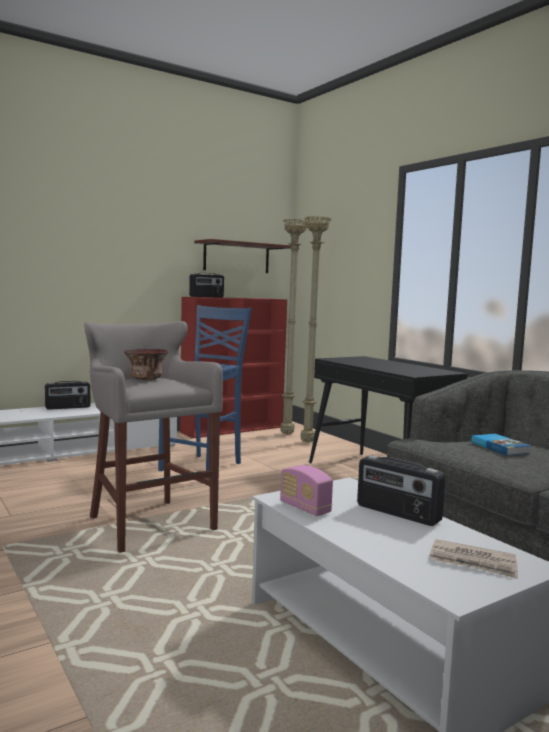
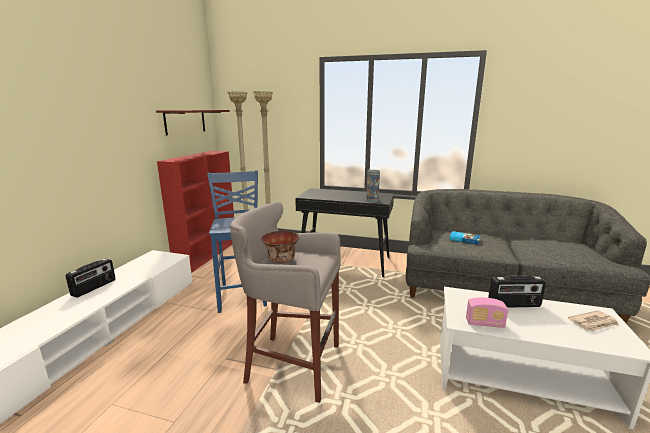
camera: 40 degrees left, 10 degrees up
radio [189,273,224,298] -> none
none -> vase [366,170,380,203]

